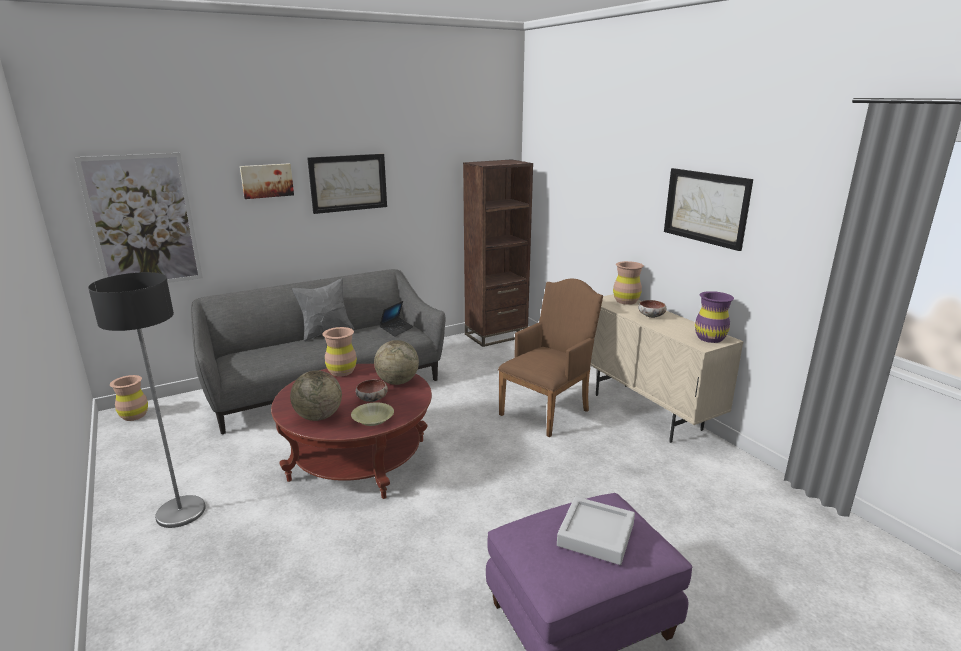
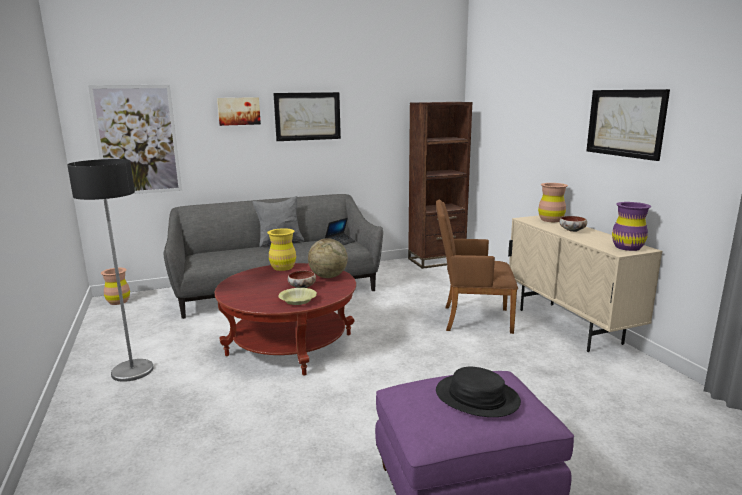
camera: 10 degrees right, 5 degrees down
globe [290,370,342,421] -> none
brown vase [322,327,357,377] -> yellow vase [267,228,296,271]
brown armchair [498,279,603,437] -> brown armchair turned 135 degrees counterclockwise [436,200,518,334]
grey tray [557,496,635,565] -> black hat [436,367,521,417]

